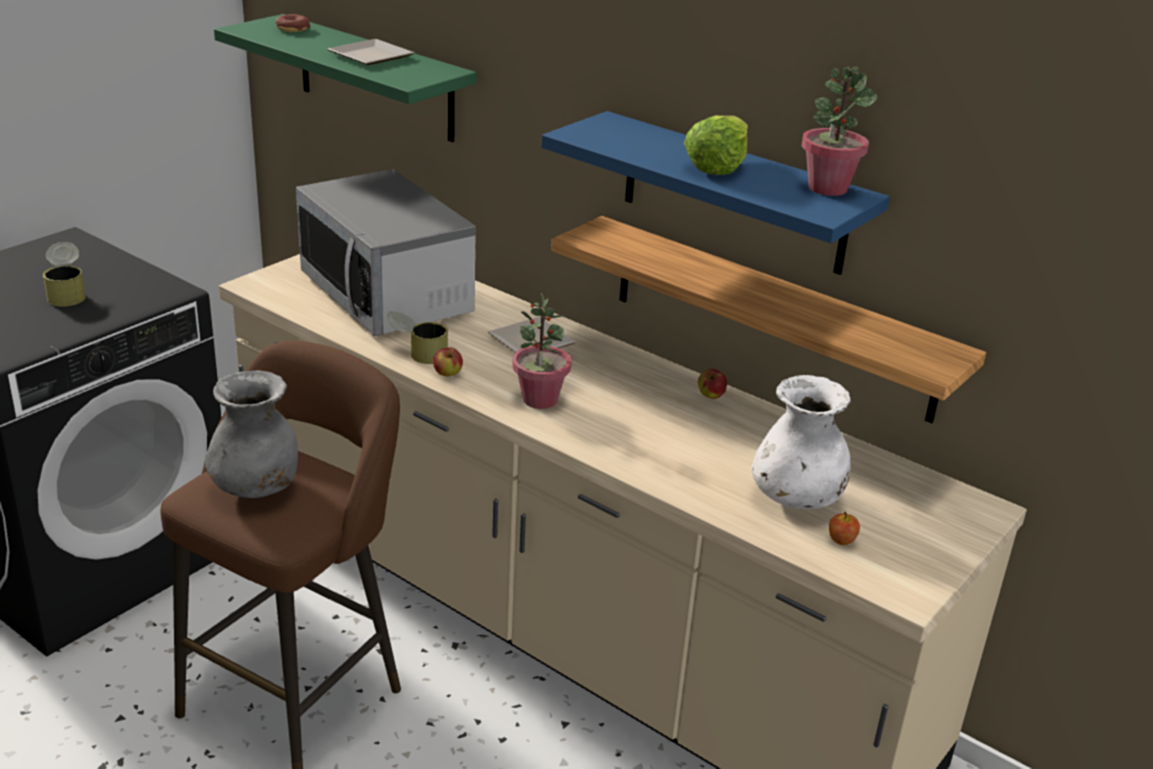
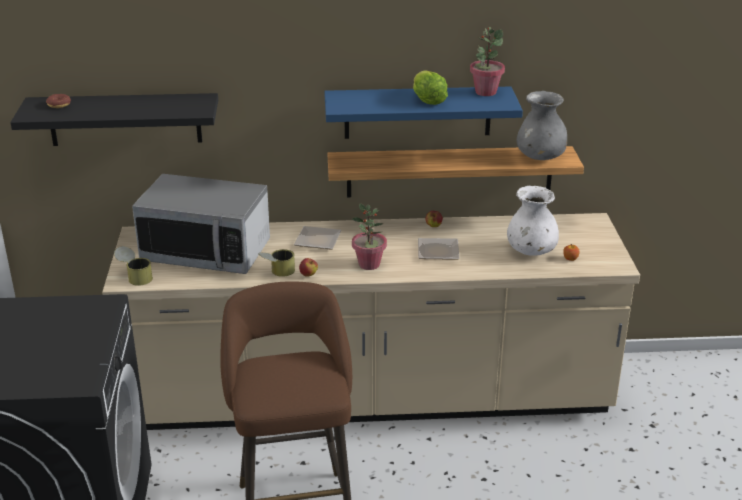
camera: 40 degrees left, 0 degrees up
can [43,242,86,307] -> can moved to [114,246,153,286]
grey vase [205,370,298,498] -> grey vase moved to [517,91,567,160]
green shelf [214,14,477,142] -> black shelf [10,93,218,146]
plate [328,39,414,65] -> plate moved to [418,238,460,260]

